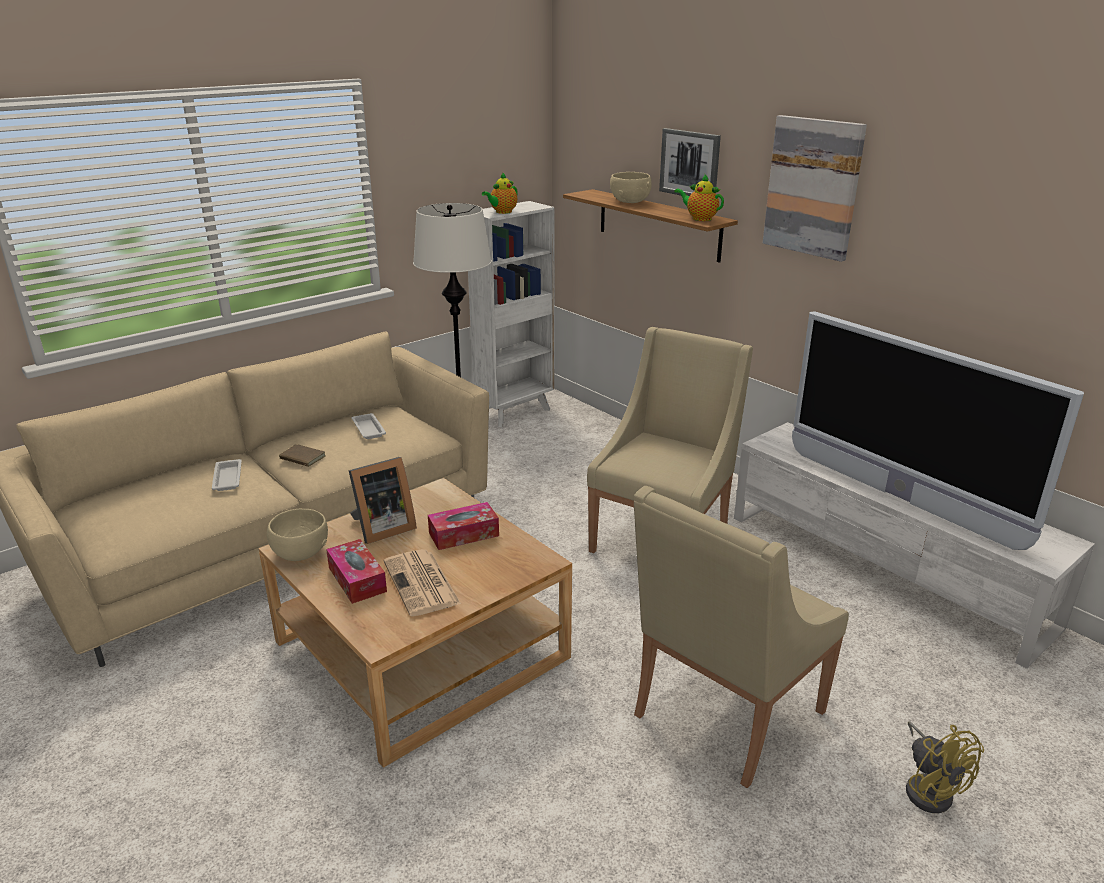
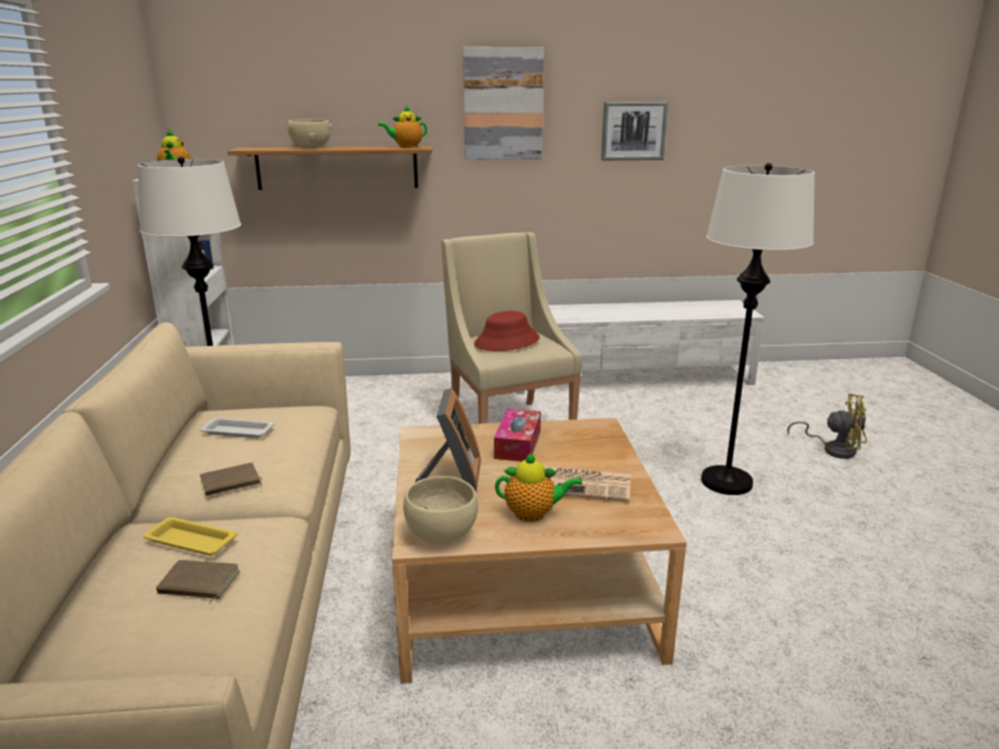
camera: 55 degrees left, 5 degrees down
white tray [212,459,242,491] -> yellow tray [143,517,238,556]
tissue box [326,539,387,604] -> teapot [495,452,582,522]
beige armchair [634,486,849,788] -> white floor lamp [701,163,815,495]
picture [659,128,721,196] -> picture moved to [601,102,668,160]
television [792,312,1084,550] -> none
none -> brown book [156,560,240,605]
none -> red hat [474,311,540,351]

